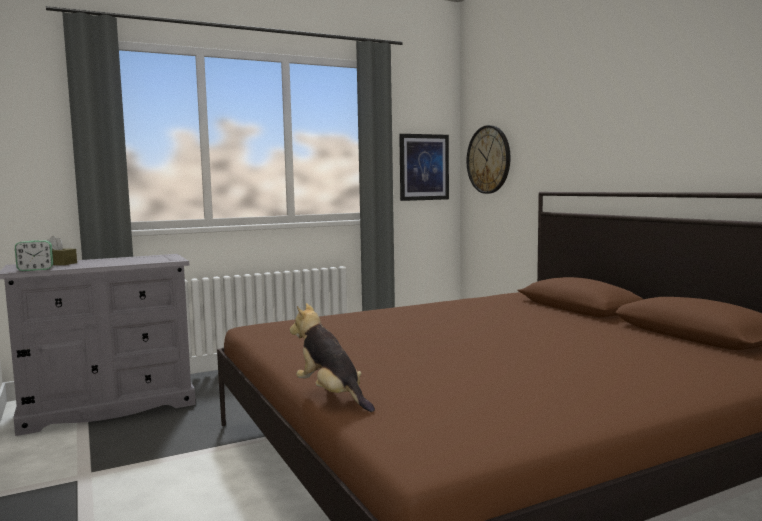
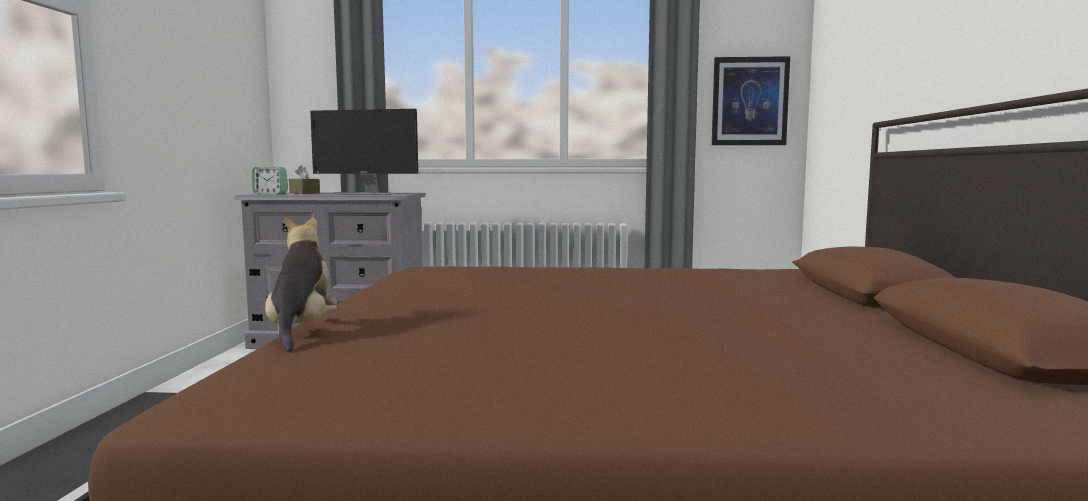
camera: 30 degrees right, 0 degrees up
wall clock [467,125,510,194] -> none
none -> monitor [310,109,418,195]

